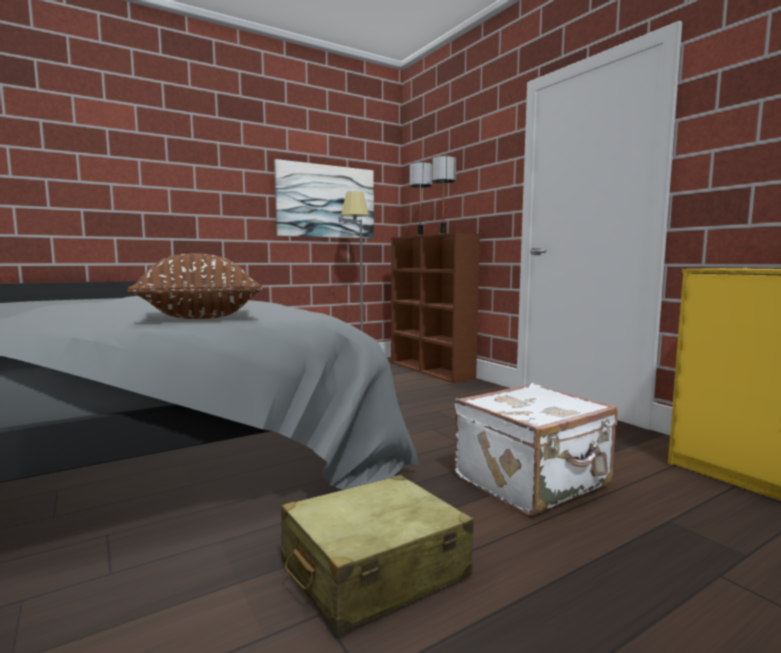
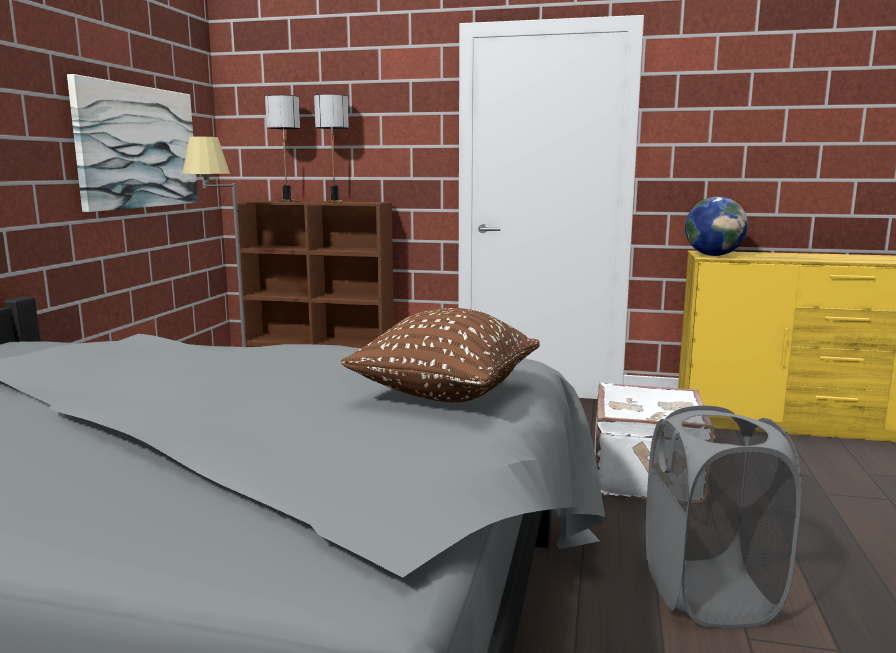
camera: 45 degrees left, 5 degrees up
beige suitcase [281,475,473,635] -> grey laundry basket [645,406,802,628]
none -> globe [685,197,748,256]

